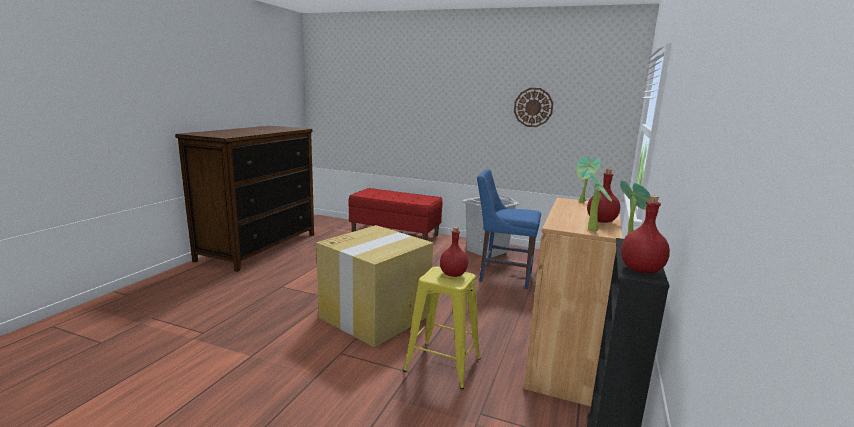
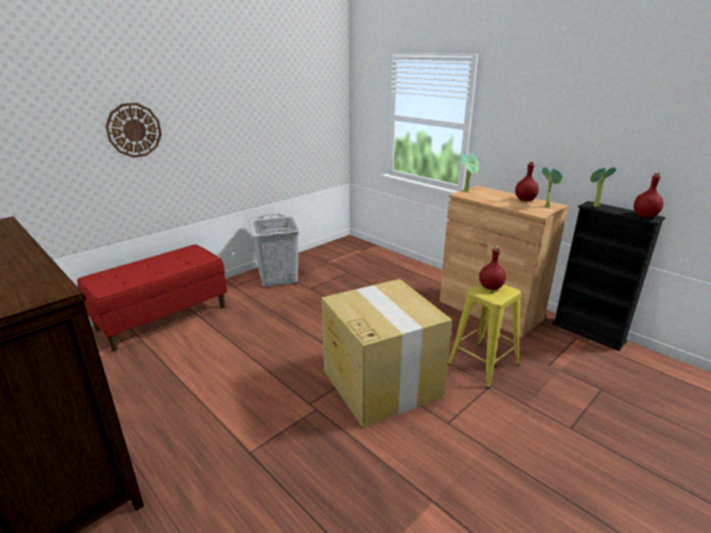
camera: 65 degrees left, 10 degrees up
blue chair [477,169,541,289] -> none
wall clock [514,88,553,127] -> wall clock moved to [106,103,162,158]

